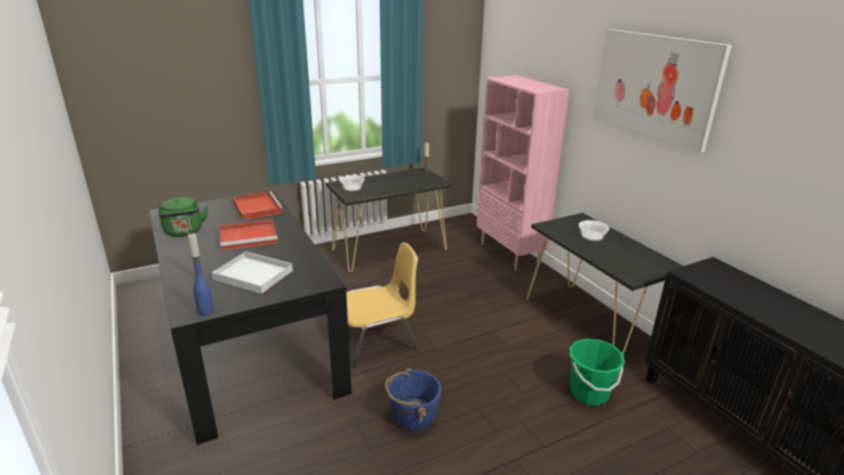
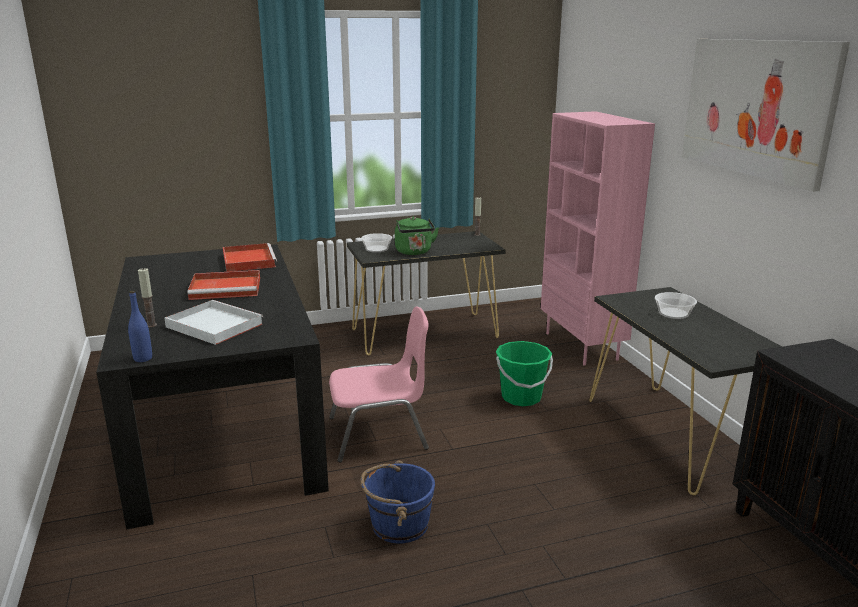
camera: 10 degrees right, 5 degrees down
green kettle [159,197,208,237] -> green kettle moved to [395,217,439,255]
yellow chair [346,242,419,368] -> pink chair [329,306,429,463]
green bucket [569,338,625,406] -> green bucket moved to [496,341,553,406]

